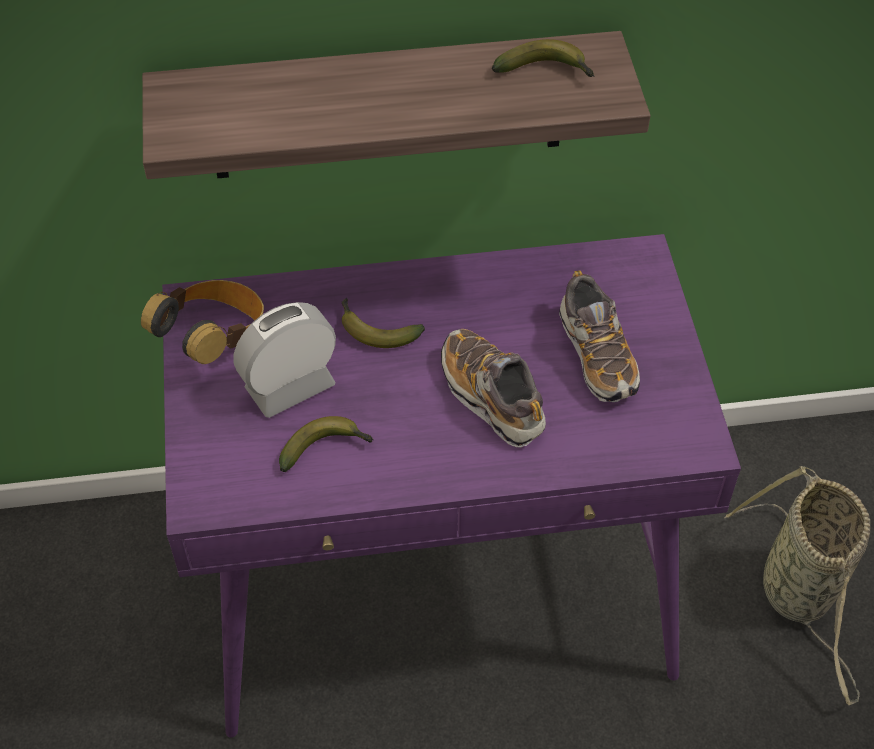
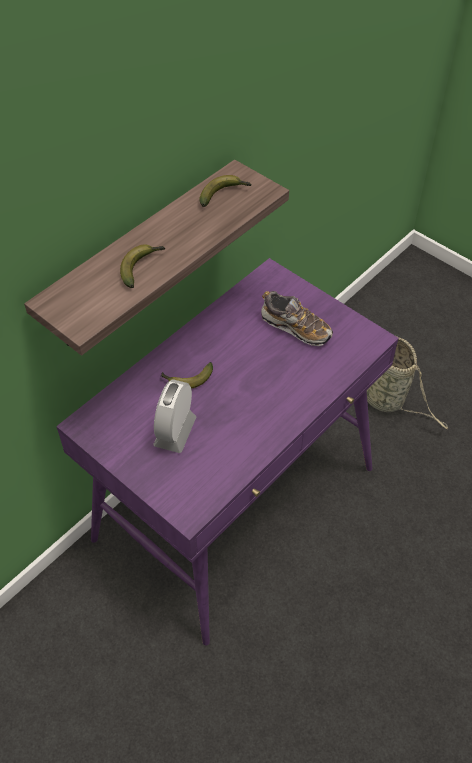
camera: 40 degrees left, 0 degrees up
headphones [141,280,264,364] -> none
banana [279,416,374,472] -> banana moved to [120,245,165,288]
shoe [441,329,546,448] -> none

